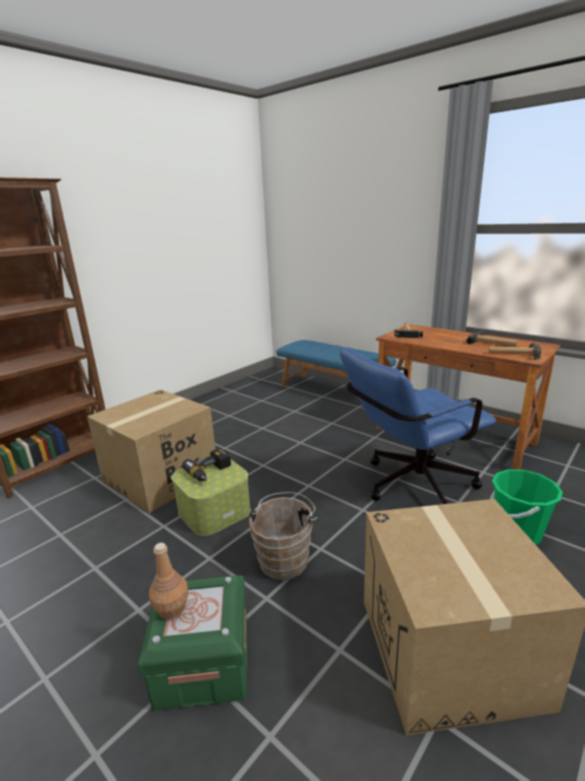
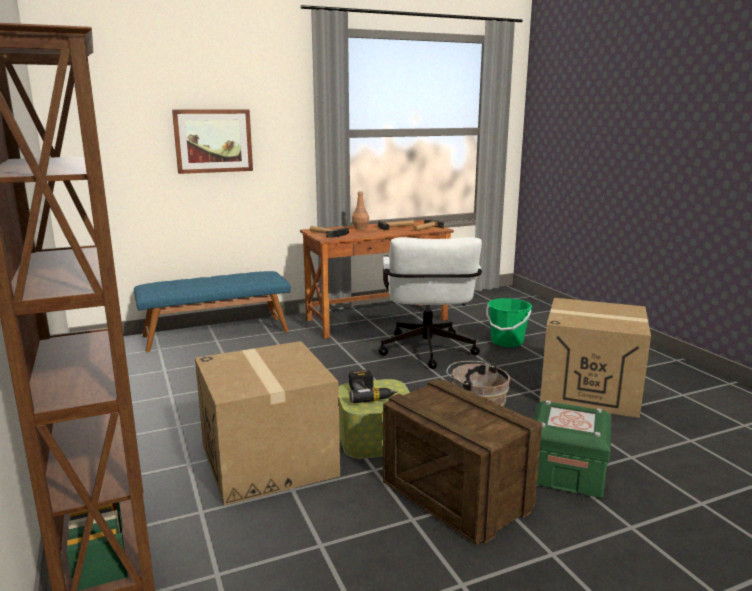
camera: 65 degrees left, 5 degrees down
brown bottle [149,543,189,620] -> brown bottle moved to [352,191,369,230]
blue office chair [340,348,496,504] -> white office chair [378,237,482,369]
none -> picture [172,109,253,174]
none -> crate [383,379,543,545]

